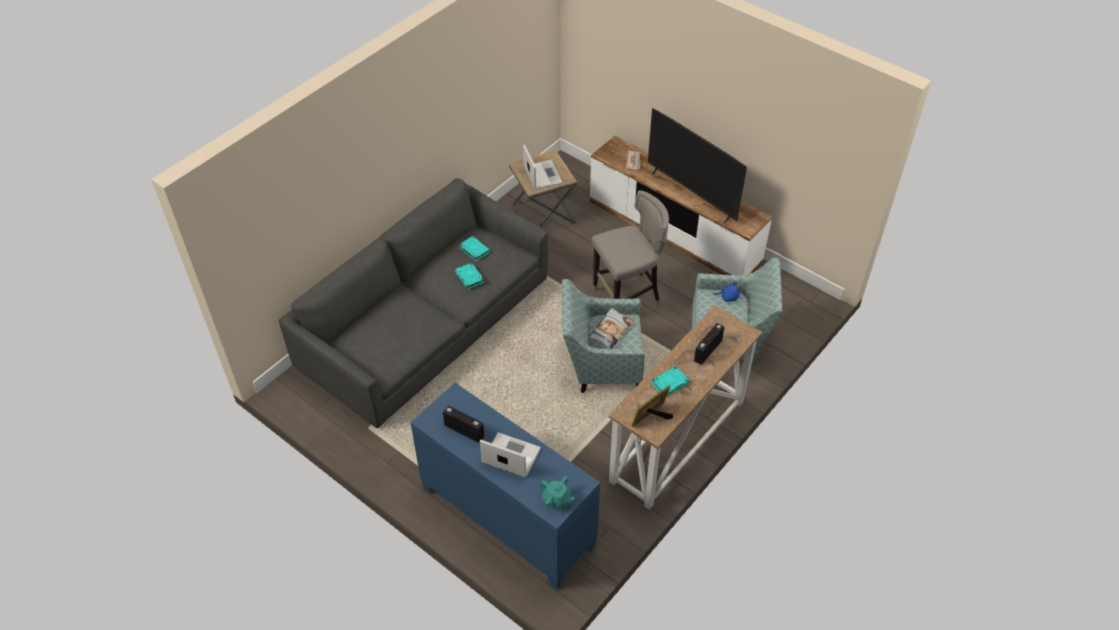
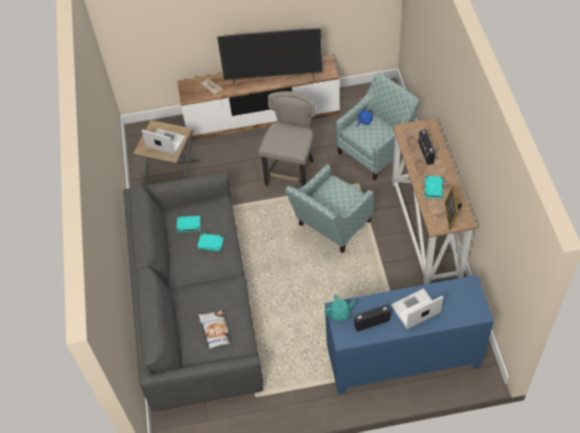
camera: 45 degrees left, 5 degrees up
turquoise teapot [539,476,575,510] -> turquoise teapot moved to [325,294,355,322]
pillow [589,308,634,349] -> pillow moved to [199,310,232,349]

